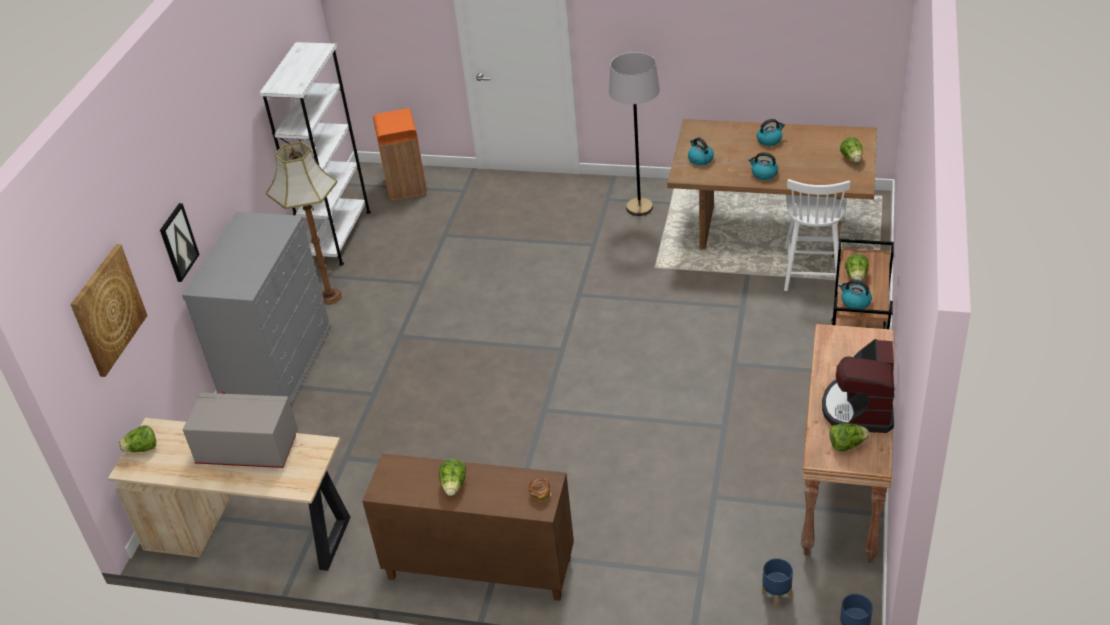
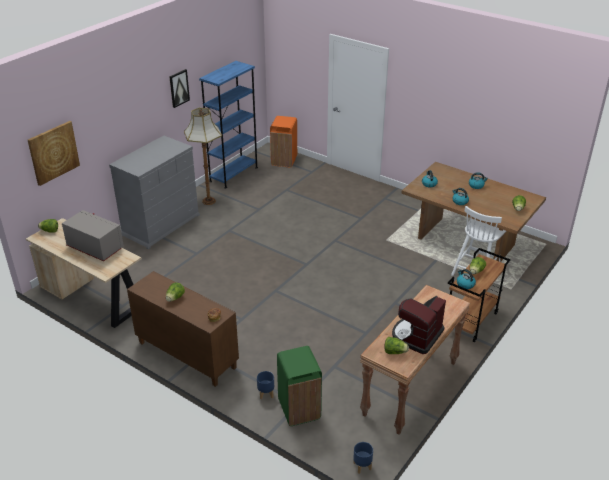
camera: 20 degrees right, 5 degrees down
picture [160,203,200,282] -> picture moved to [169,69,190,108]
white bookcase [259,42,371,266] -> blue bookcase [199,61,258,189]
grey floor lamp [609,52,660,216] -> none
blue planter [762,558,793,607] -> blue planter moved to [257,371,274,400]
none -> green trash can [277,346,322,426]

